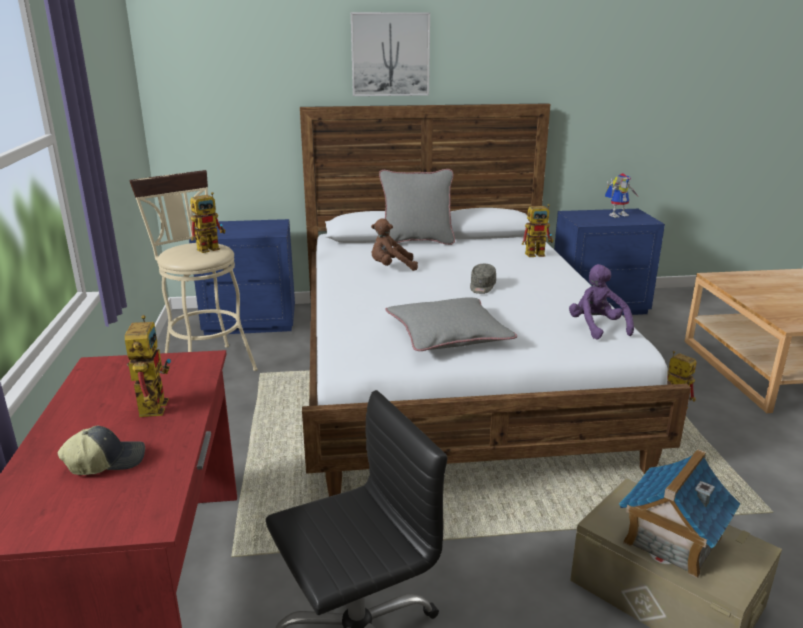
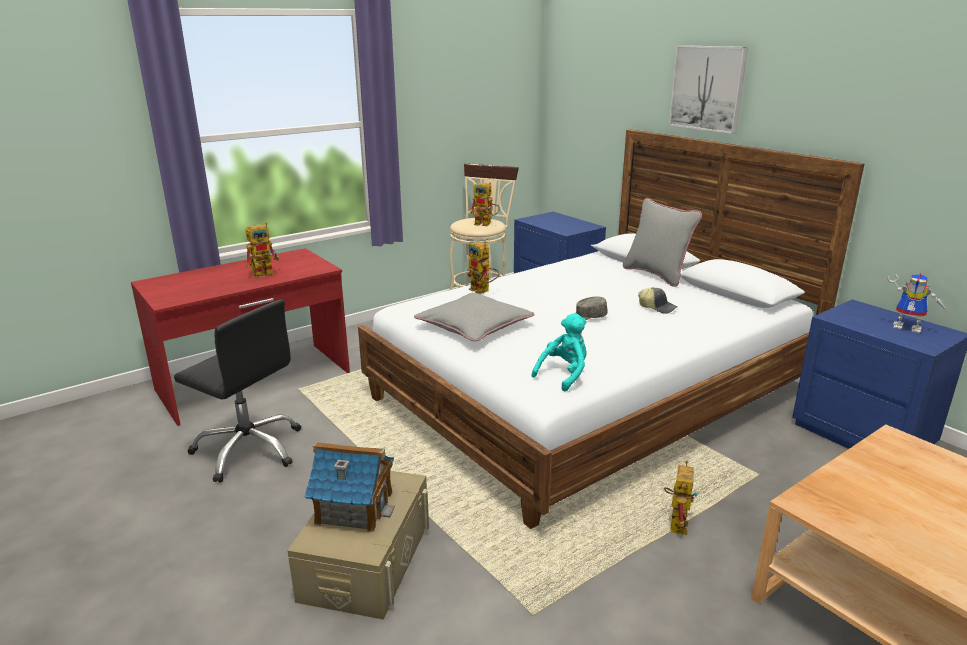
camera: 60 degrees right, 0 degrees up
cap [58,426,145,475] -> cap moved to [638,287,677,314]
brown plush toy [371,219,418,271] -> none
toy robot [522,204,553,257] -> toy robot moved to [467,241,500,294]
purple plush toy [569,264,634,339] -> turquoise plush toy [532,313,587,392]

